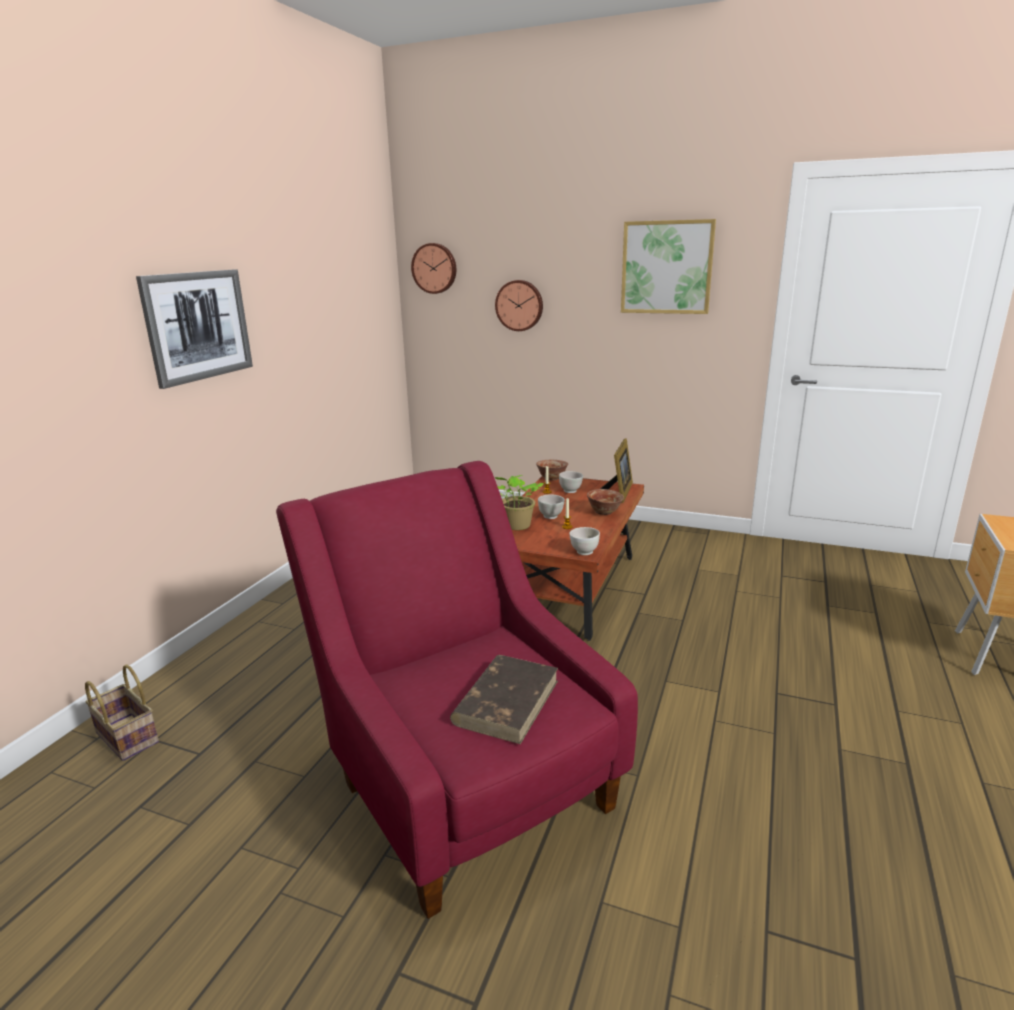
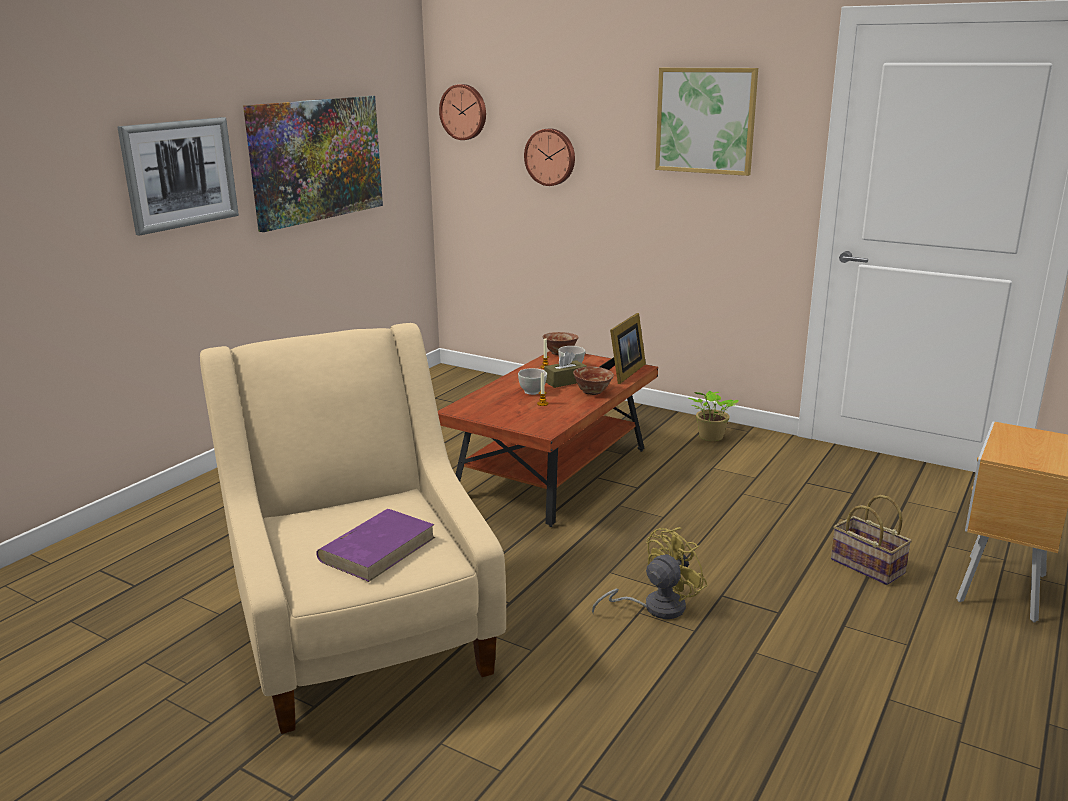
camera: 10 degrees right, 0 degrees up
basket [85,664,159,761] -> basket moved to [831,495,912,585]
red armchair [276,461,638,919] -> beige armchair [200,323,506,734]
brown book [450,655,558,744] -> purple book [316,509,435,582]
potted plant [495,475,543,530] -> potted plant moved to [689,391,738,441]
white bowl [569,527,600,555] -> none
none -> picture [243,96,383,232]
none -> brown tissue box [544,351,587,388]
none -> yellow fan [592,527,708,619]

